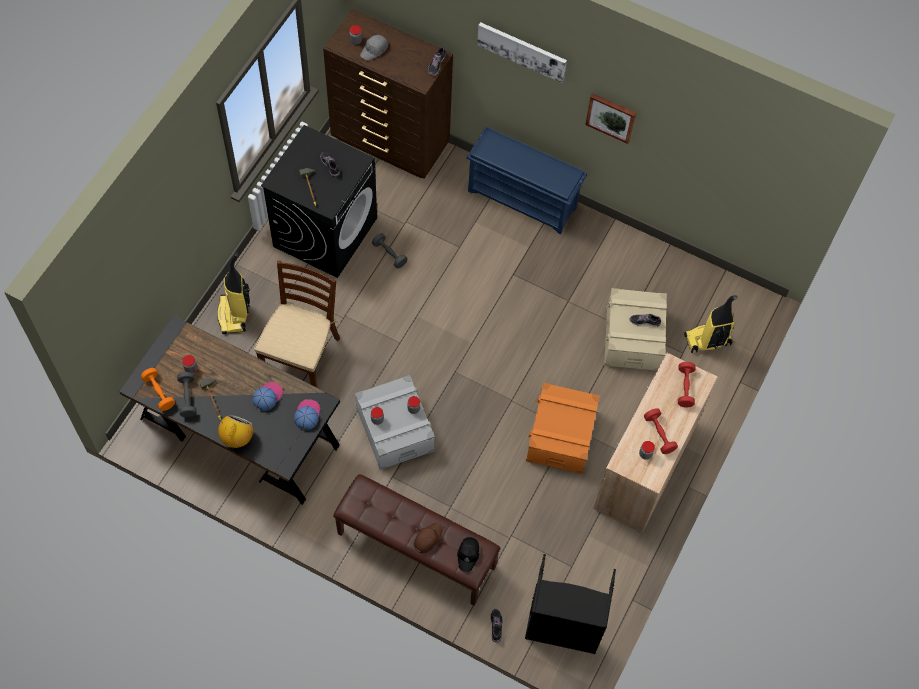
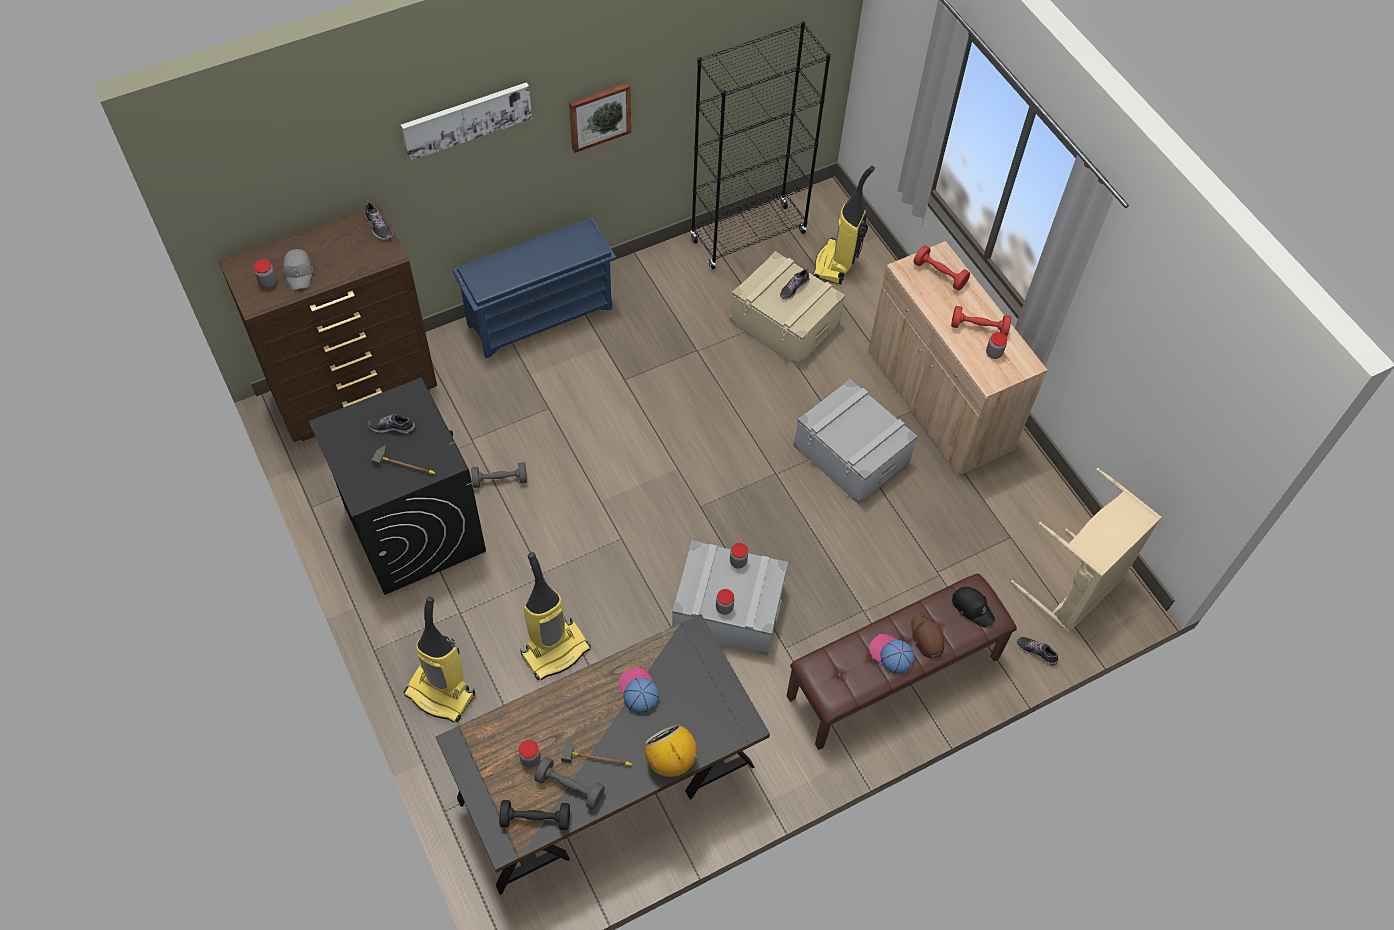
camera: 55 degrees left, 5 degrees down
orange dumbbell [141,368,175,411] -> black dumbbell [499,800,570,830]
brown chair [254,261,342,388] -> vacuum cleaner [520,552,591,680]
cap [294,399,320,430] -> cap moved to [869,634,915,674]
black laundry basket [525,554,616,654] -> beige laundry basket [1011,468,1162,632]
orange storage box [526,383,600,474] -> grey storage box [793,379,918,505]
none -> black bookcase [690,22,831,269]

